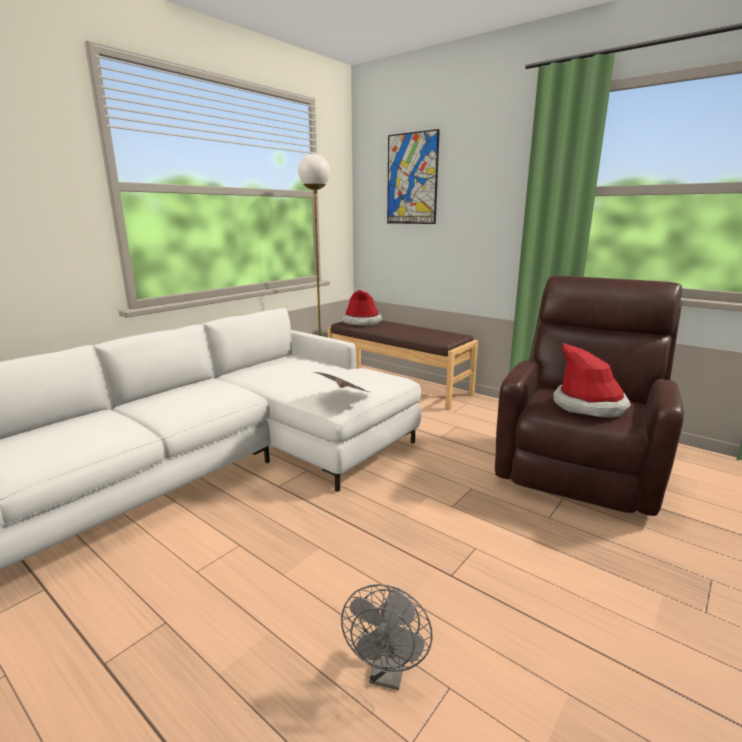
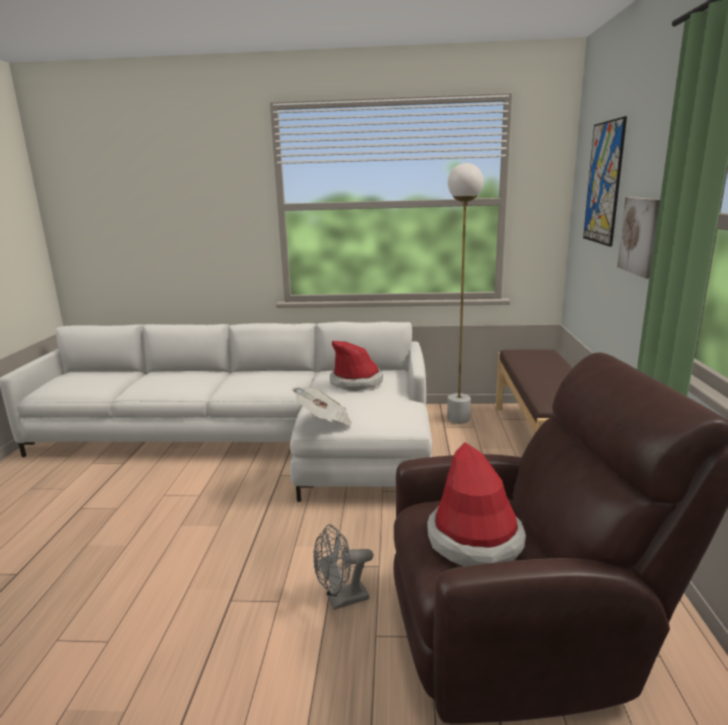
camera: 55 degrees right, 0 degrees up
grey fan [341,584,433,690] -> grey fan moved to [313,524,373,610]
hat [342,290,382,326] -> hat moved to [330,341,383,391]
none -> picture [617,197,660,279]

